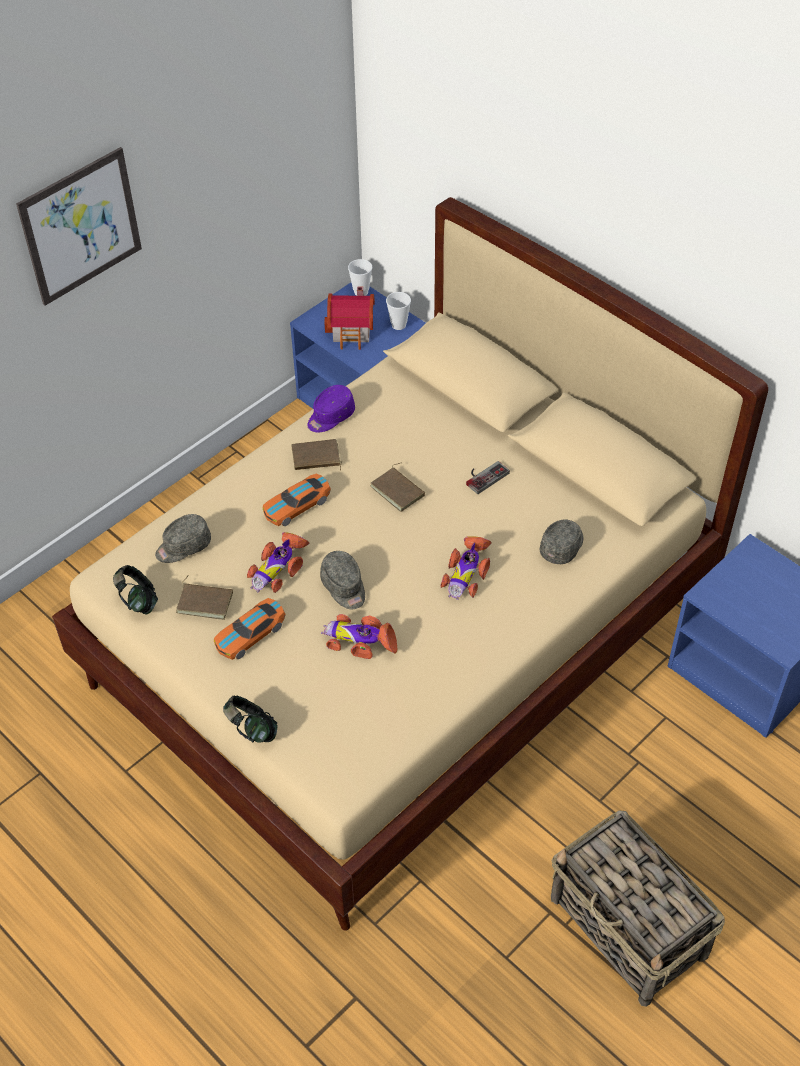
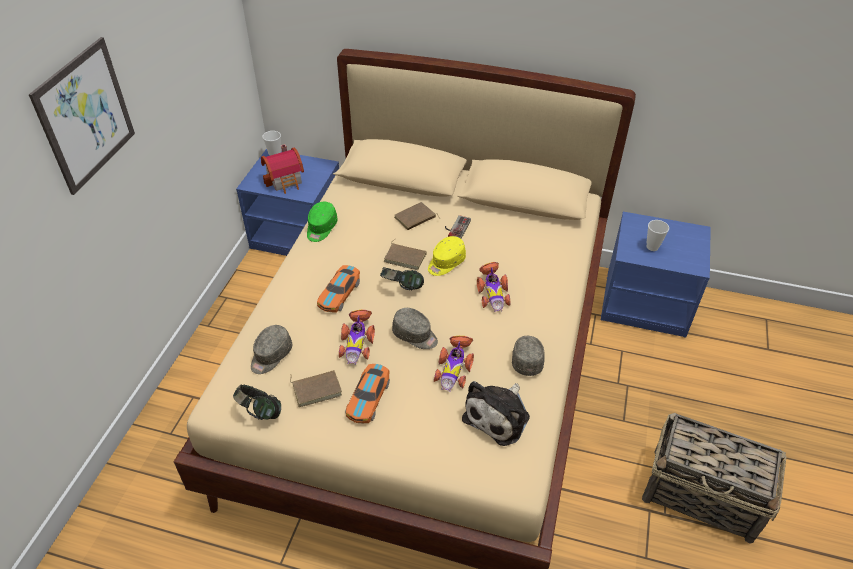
camera: 30 degrees left, 5 degrees down
headphones [223,696,278,743] -> headphones moved to [380,267,424,290]
brown book [291,439,342,471] -> brown book moved to [394,202,440,230]
purple cap [307,385,355,432] -> green cap [307,202,338,242]
toy car [321,614,398,659] -> toy car turned 60 degrees counterclockwise [434,336,474,392]
cup [386,292,411,330] -> cup moved to [647,220,669,251]
grey cap [540,520,583,564] -> grey cap moved to [512,336,545,376]
none -> yellow cap [428,236,466,276]
none -> plush toy [462,381,530,446]

